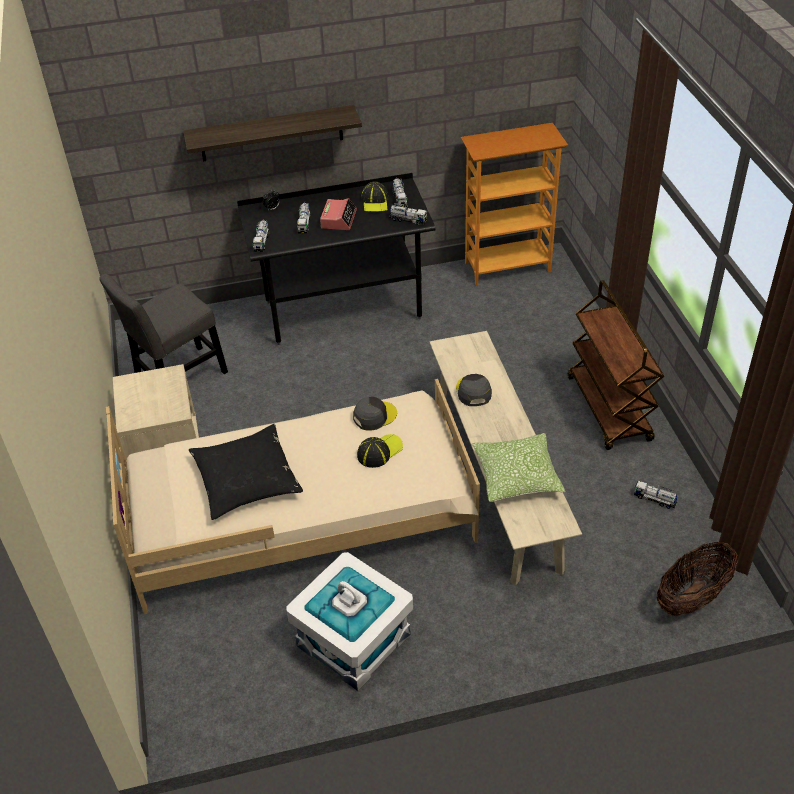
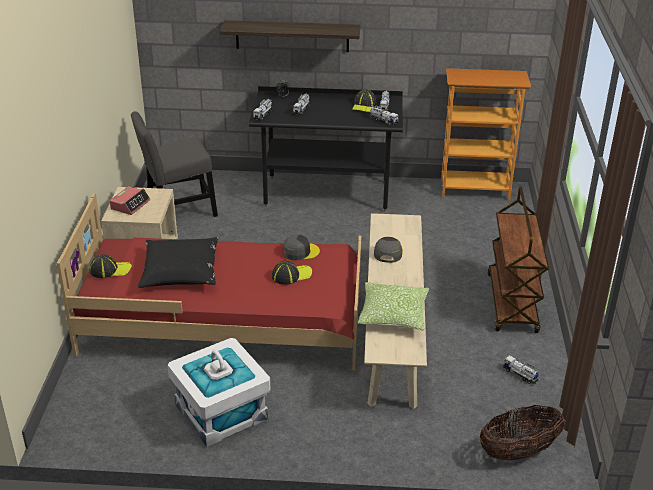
camera: 15 degrees right, 10 degrees down
beige bed [106,379,480,614] -> red bed [57,193,361,370]
alarm clock [320,198,357,230] -> alarm clock moved to [110,186,150,215]
none -> cap [90,254,132,278]

